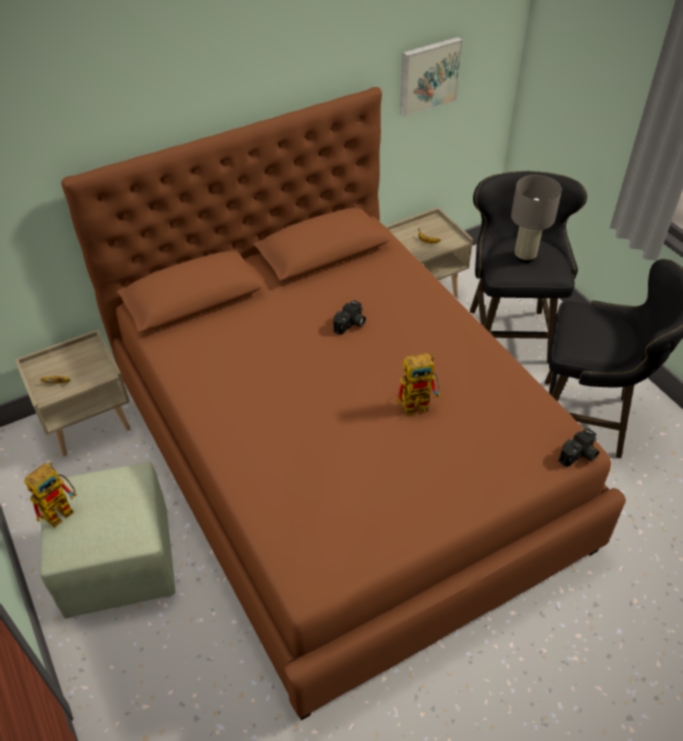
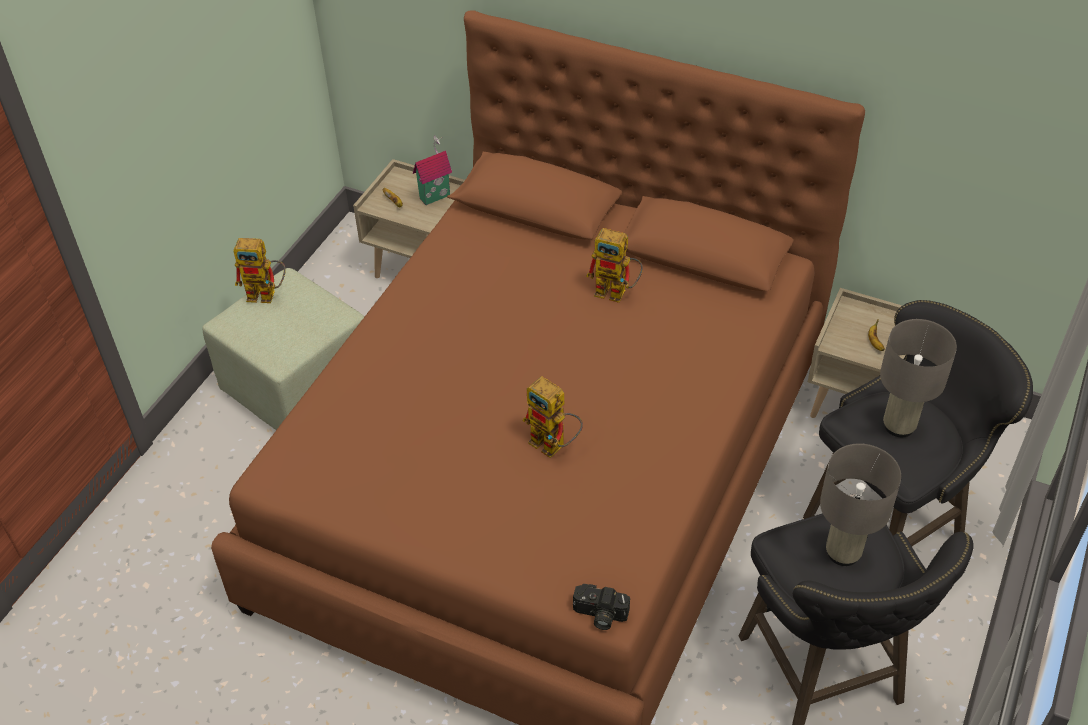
camera: 55 degrees right, 0 degrees up
camera [333,300,366,335] -> none
picture [400,37,463,117] -> none
none -> toy house [413,135,452,205]
none -> toy robot [586,228,643,303]
none -> grey table lamp [820,443,901,566]

